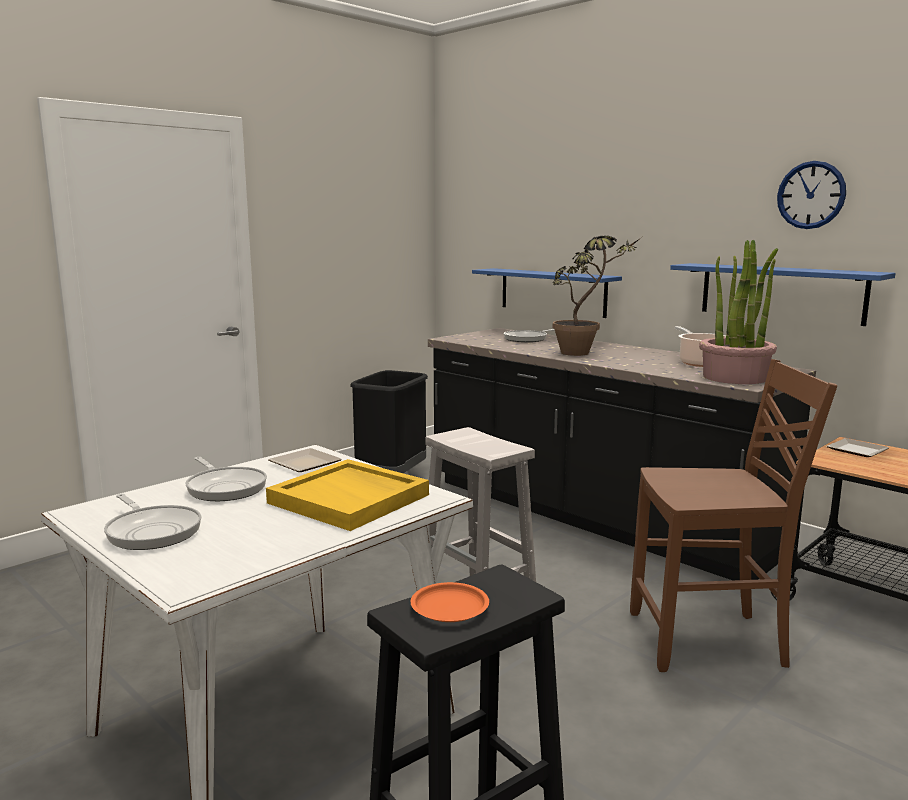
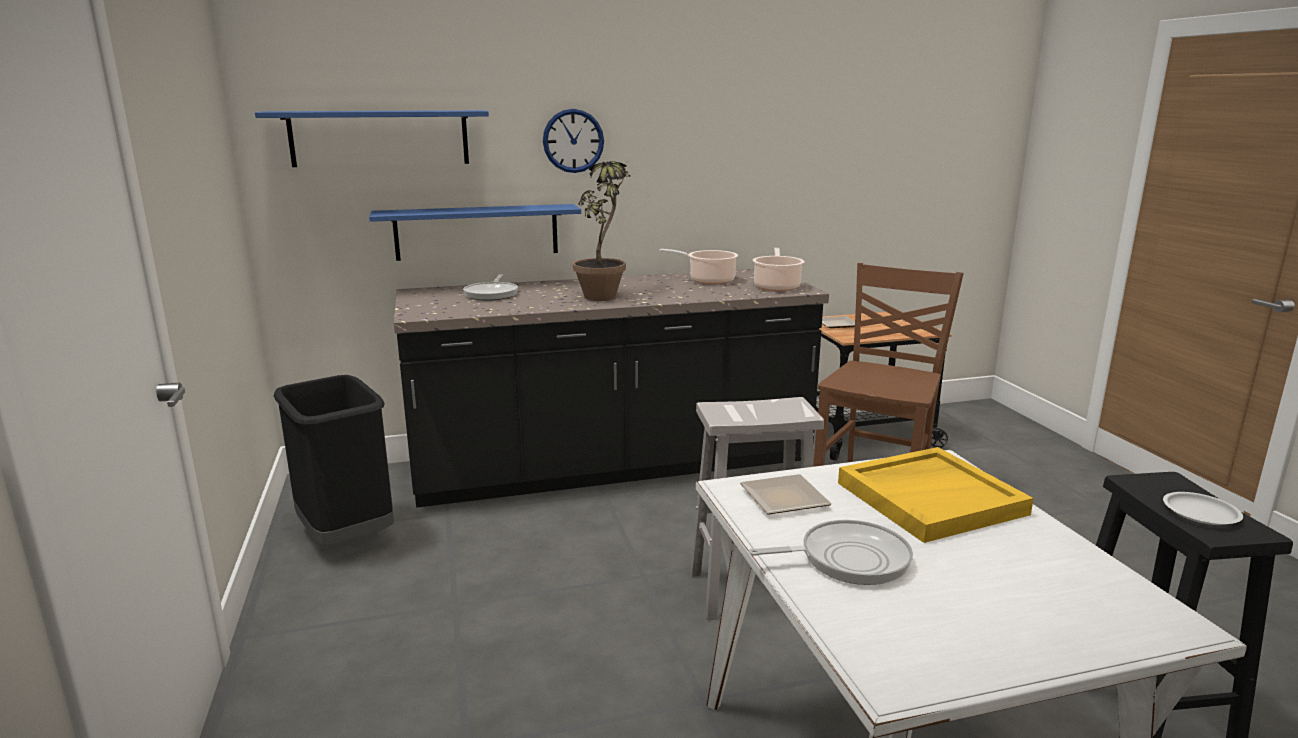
camera: 60 degrees left, 5 degrees up
frying pan [104,494,201,550] -> none
orange plate [411,582,489,622] -> white plate [1163,492,1243,525]
blue shelf [670,263,896,326] -> blue shelf moved to [255,110,489,167]
potted plant [699,240,778,384] -> cooking pot [752,248,805,291]
wall clock [777,161,846,229] -> wall clock moved to [543,109,604,173]

